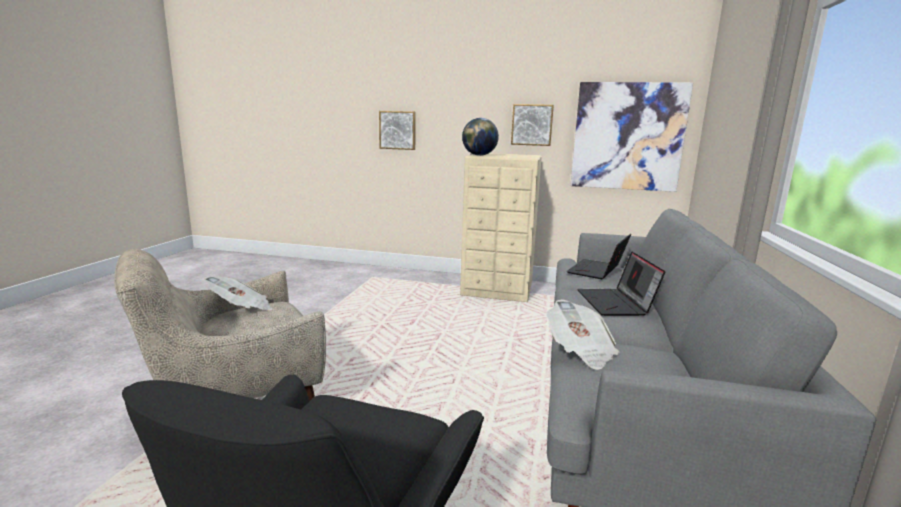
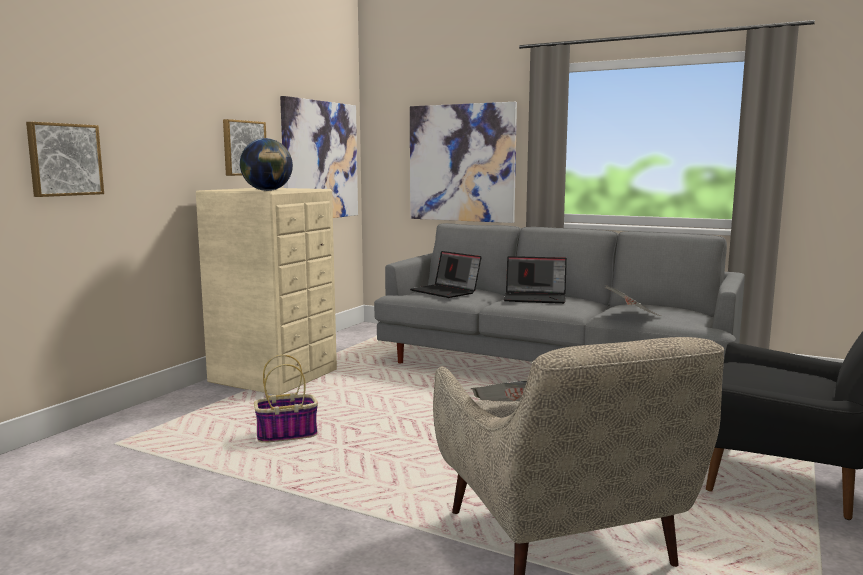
camera: 75 degrees left, 5 degrees down
none -> basket [254,355,318,443]
none -> picture [410,102,517,223]

